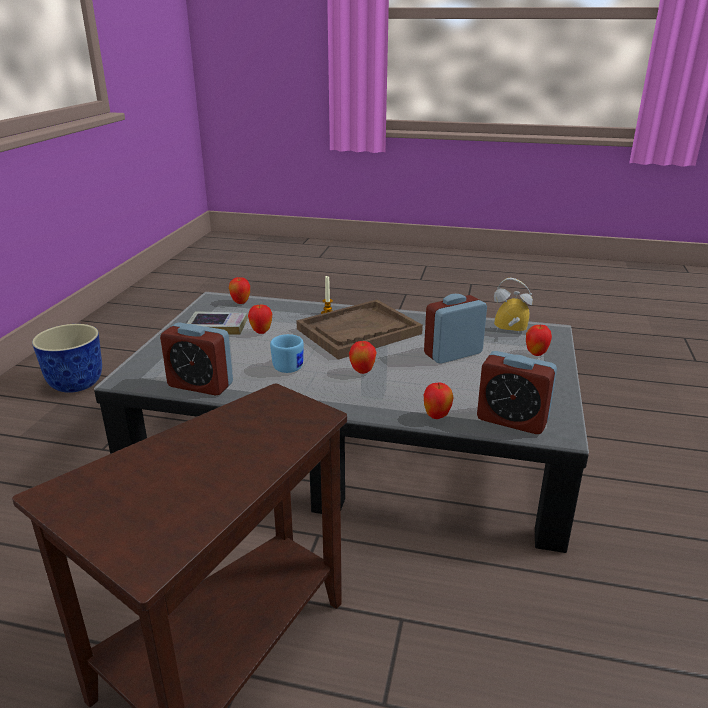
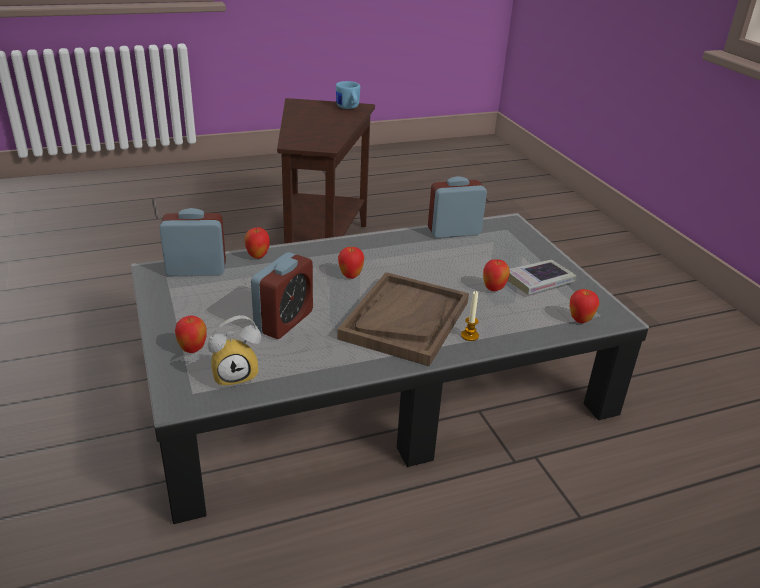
camera: 145 degrees right, 5 degrees up
planter [32,324,102,393] -> none
blue mug [270,334,304,373] -> blue mug moved to [336,81,360,109]

